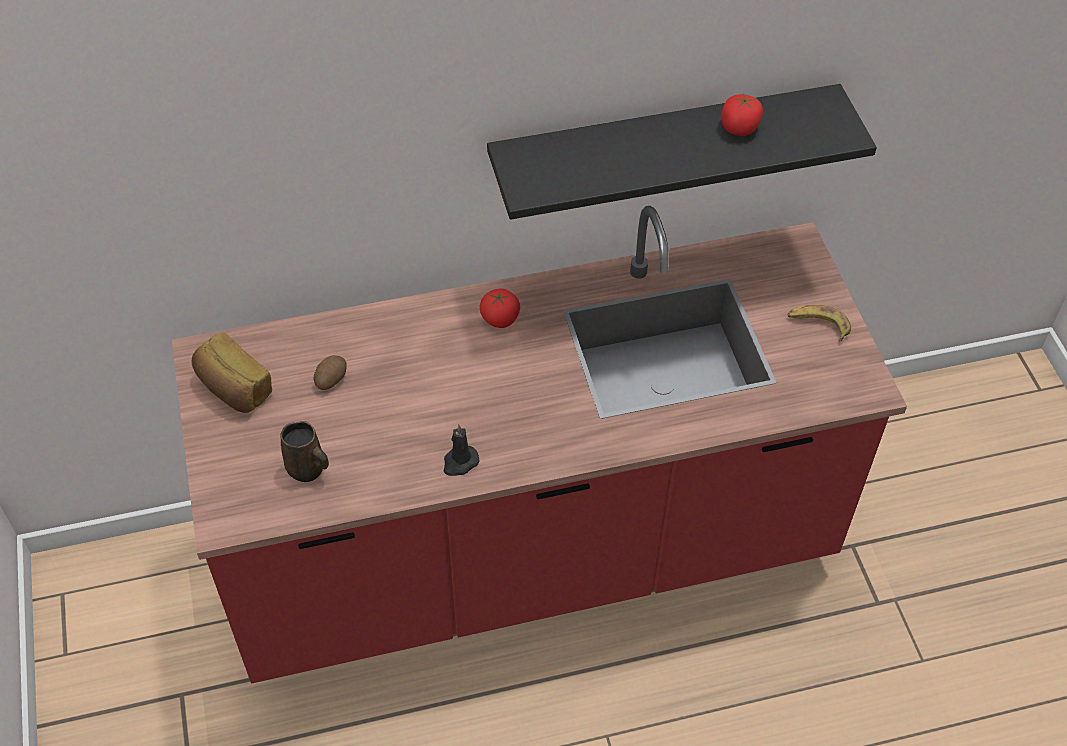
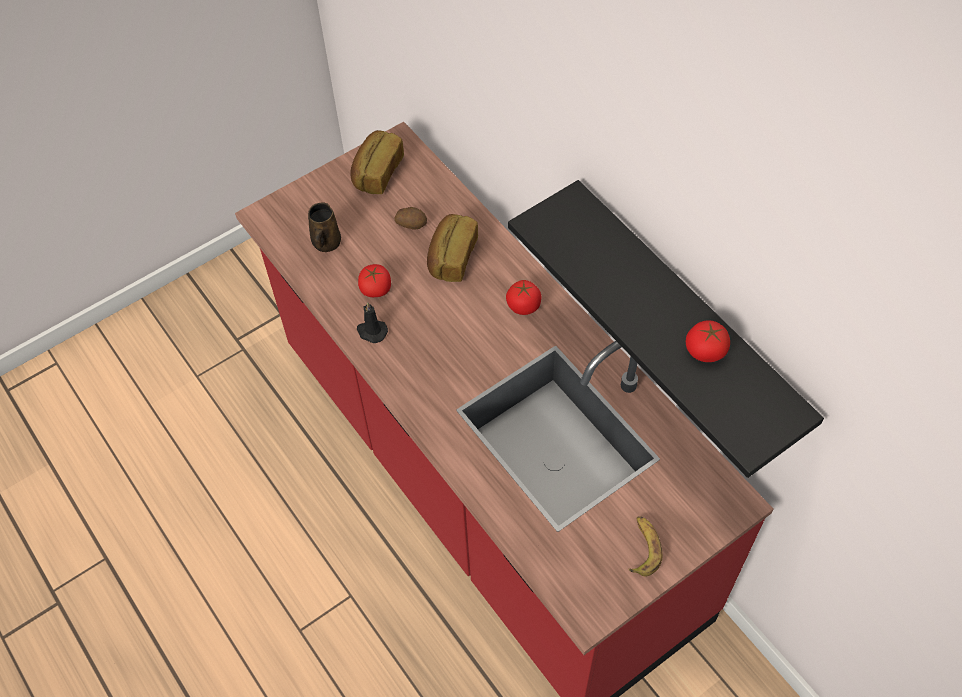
camera: 70 degrees right, 5 degrees up
none -> tomato [358,264,391,297]
none -> bread [427,214,478,282]

